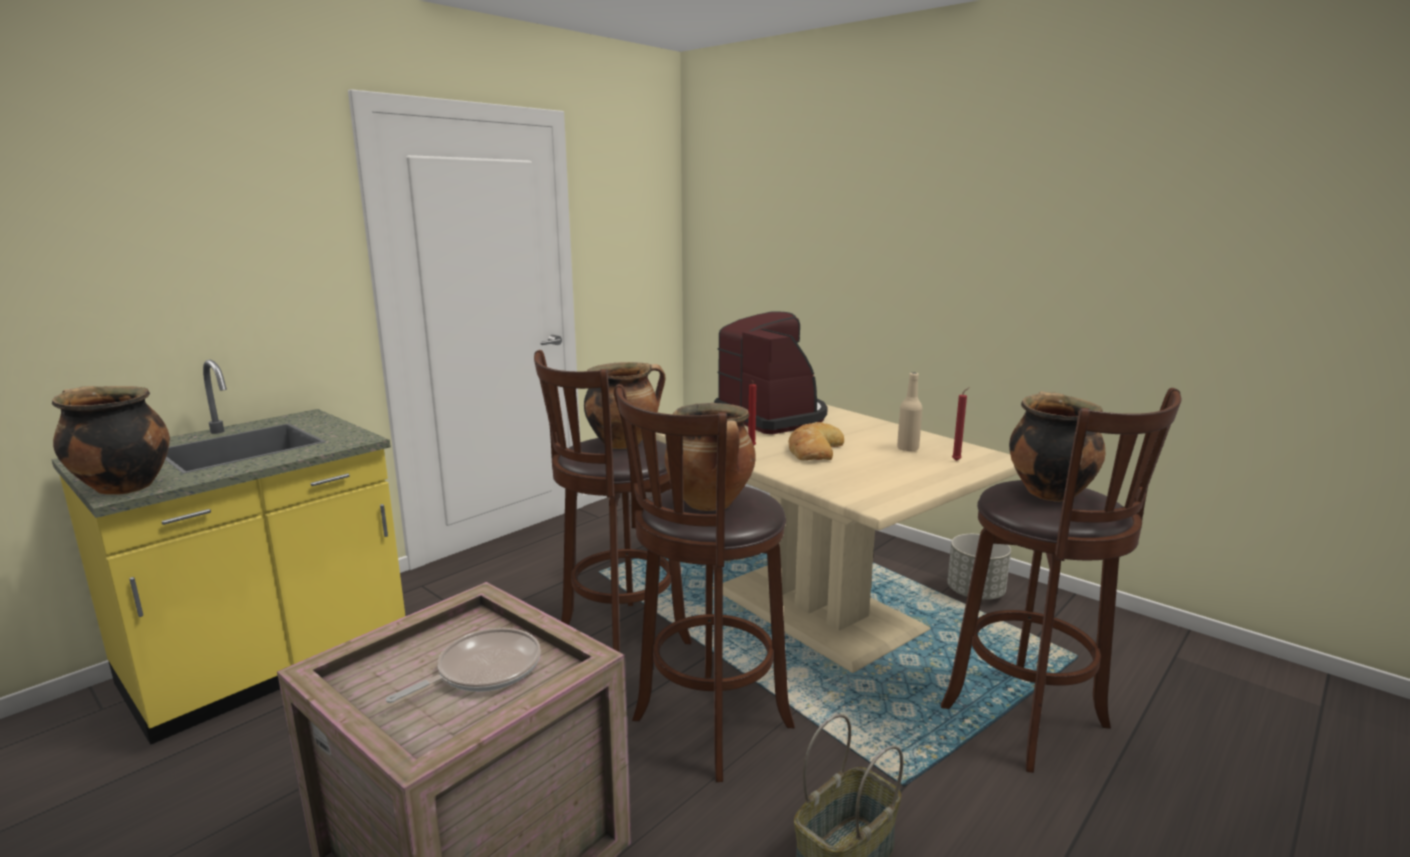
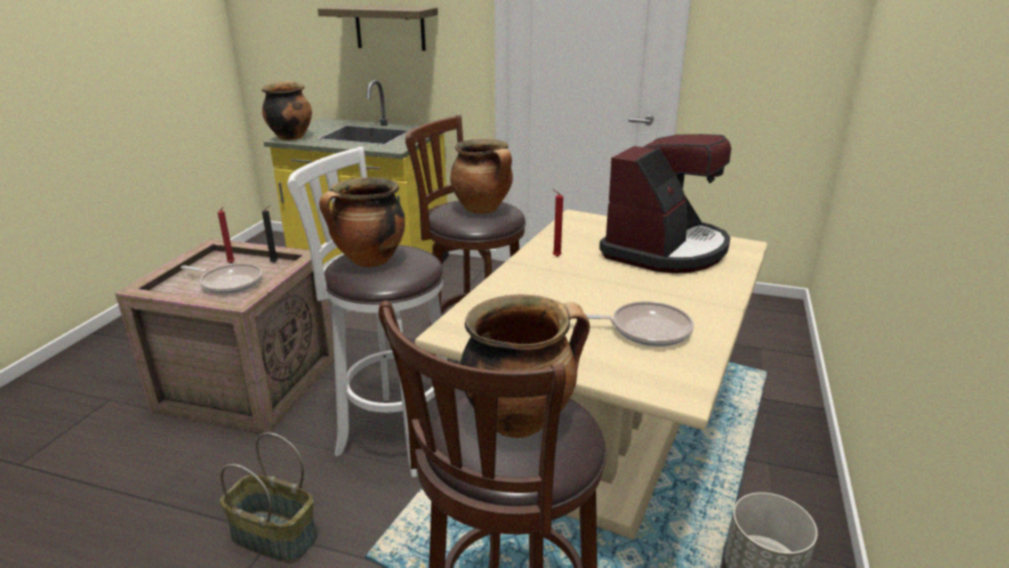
camera: 65 degrees right, 10 degrees up
brown stool [614,384,795,782] -> white stool [287,147,447,478]
bread [788,422,844,460] -> none
beige bottle [897,372,922,452] -> frying pan [585,301,694,347]
red candle [952,387,970,461] -> red candle moved to [218,207,235,263]
none -> black candle [262,205,278,263]
none -> shelf [318,5,438,51]

